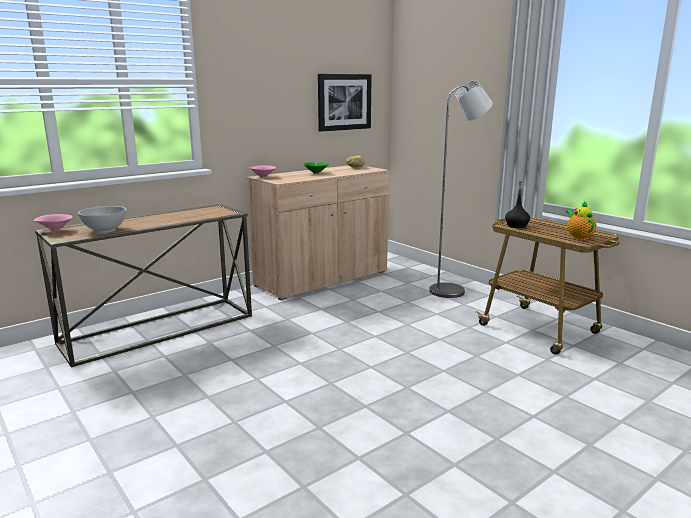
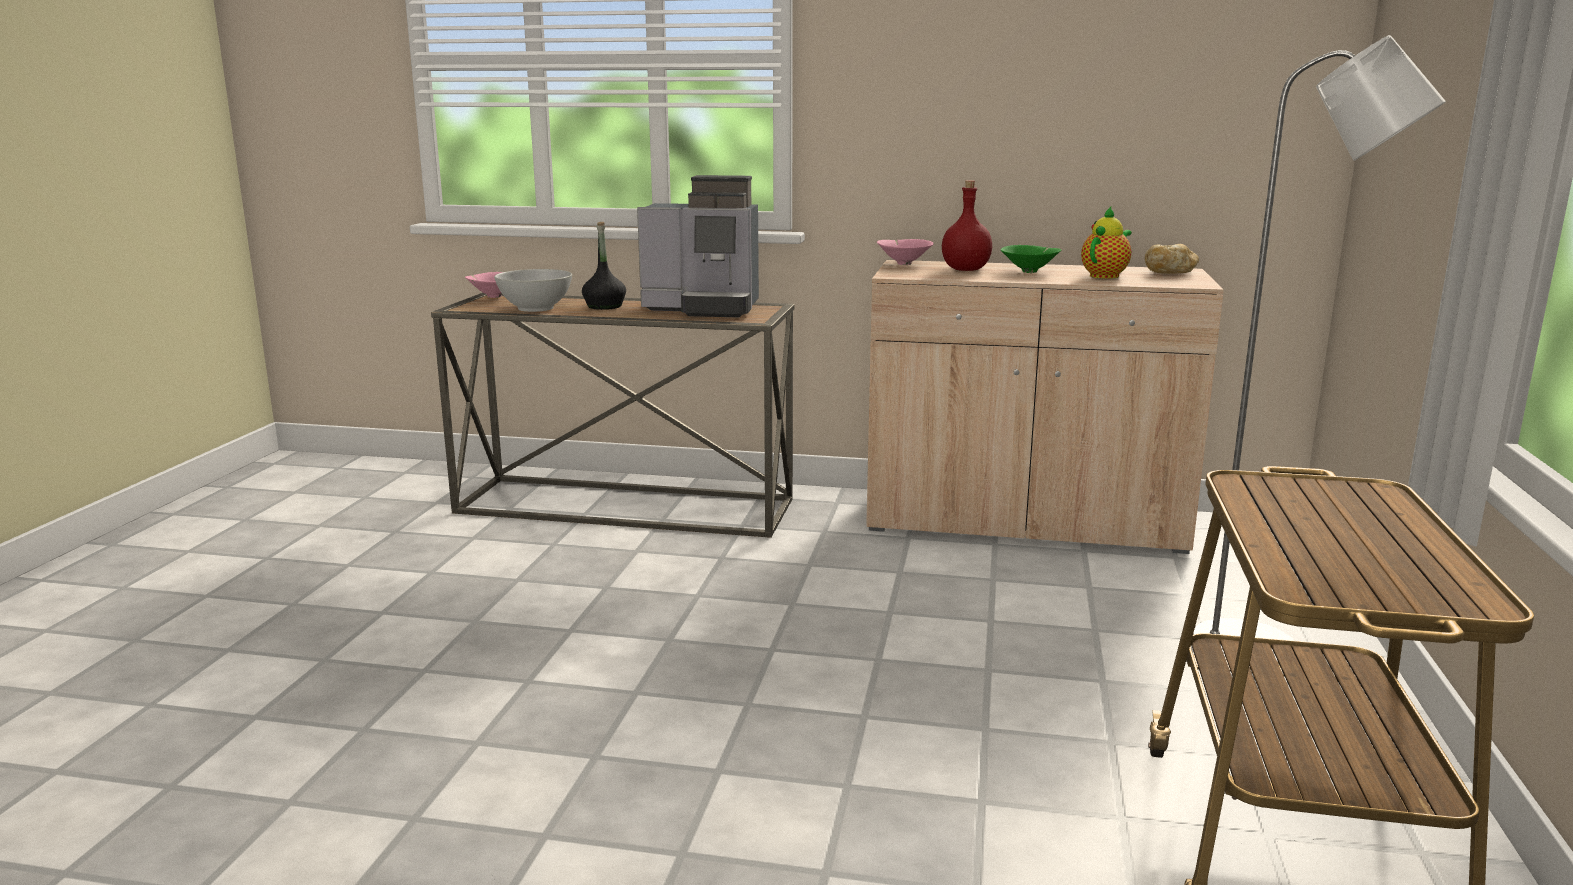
camera: 50 degrees right, 0 degrees up
picture [318,74,372,132] -> none
black bottle [505,180,530,228] -> black bottle moved to [582,222,626,310]
teapot [566,201,596,240] -> teapot moved to [1081,207,1132,279]
none -> coffee machine [637,175,759,317]
none -> red bottle [942,180,992,271]

